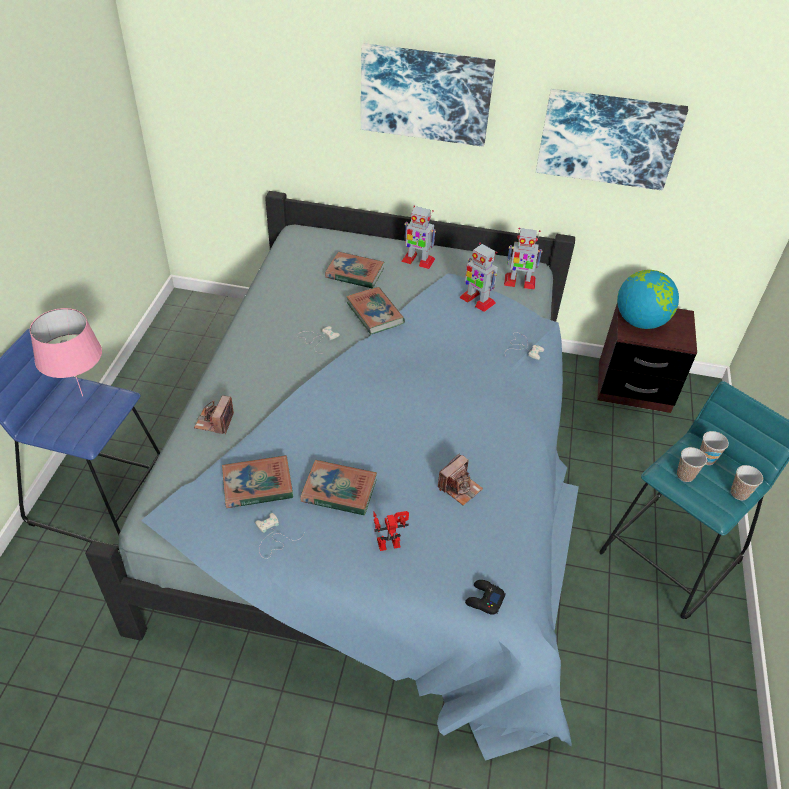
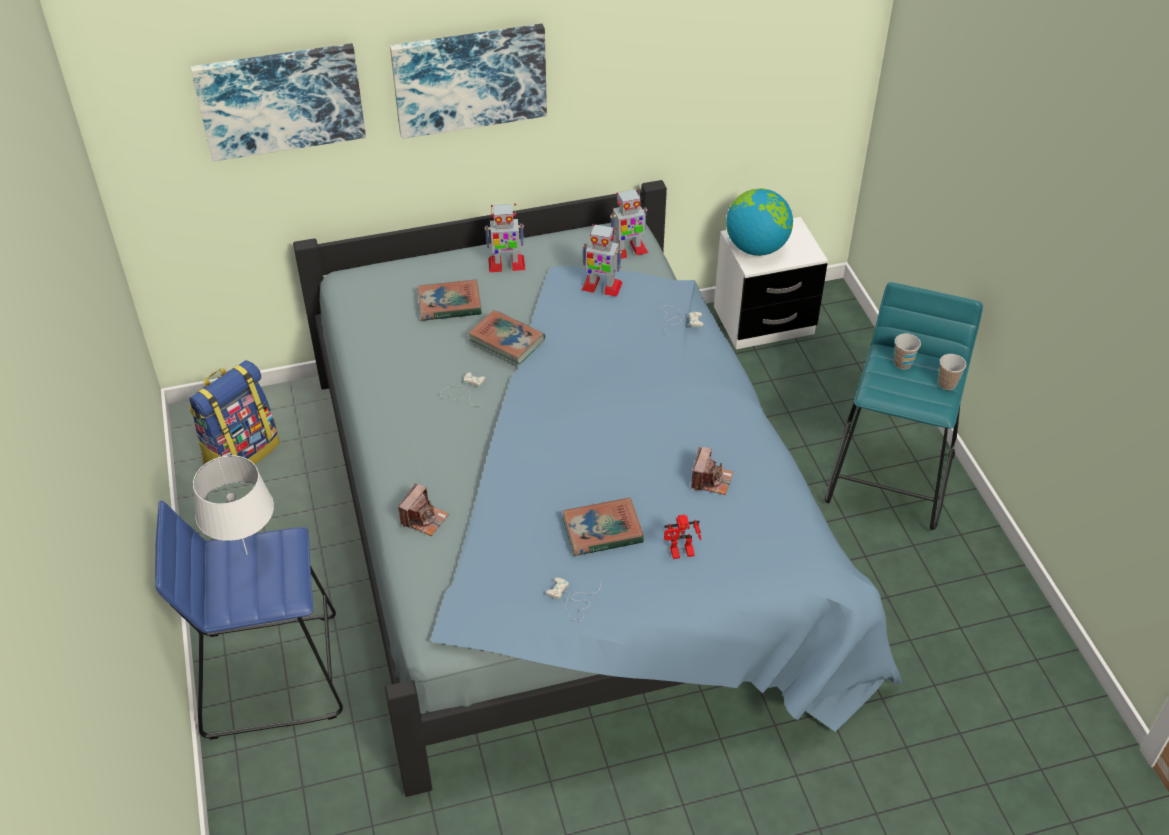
camera: 25 degrees left, 0 degrees up
pink table lamp [30,308,102,396] -> white table lamp [193,456,274,555]
camera [194,395,234,434] -> camera turned 135 degrees counterclockwise [398,483,449,536]
book [222,455,293,508] -> none
toy robot [374,511,409,551] -> toy robot turned 150 degrees counterclockwise [664,515,701,559]
black game controller [465,580,506,615] -> none
picture [536,89,688,191] -> picture moved to [191,43,366,161]
brown nightstand [597,304,697,413] -> white nightstand [714,217,828,349]
cup [677,447,707,482] -> none
none -> backpack [189,360,280,464]

